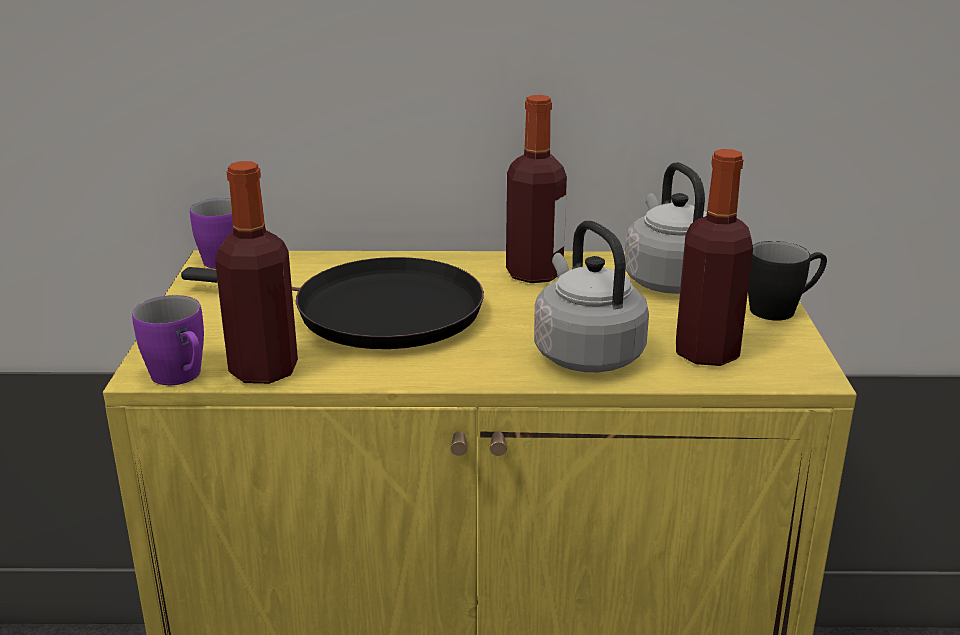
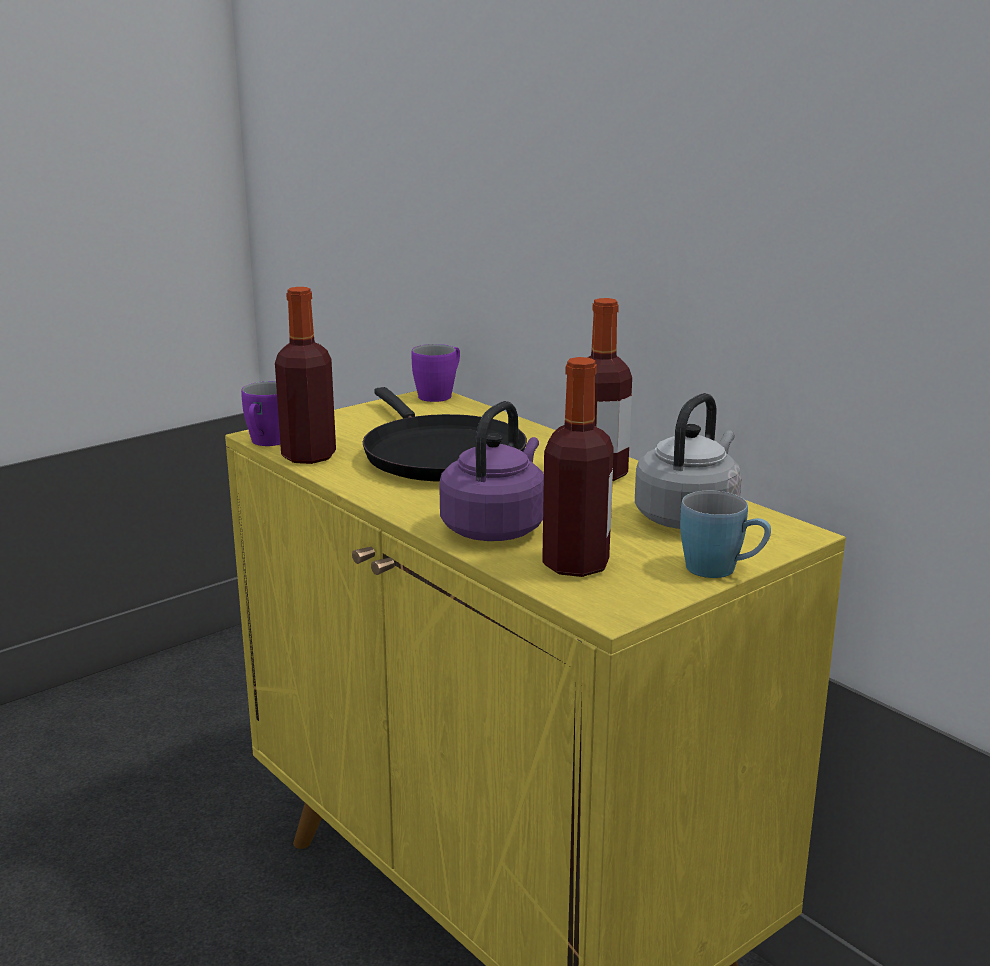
camera: 50 degrees right, 5 degrees down
grey kettle [534,220,649,372] -> purple kettle [439,401,544,541]
black mug [748,241,827,321] -> blue mug [680,491,771,578]

